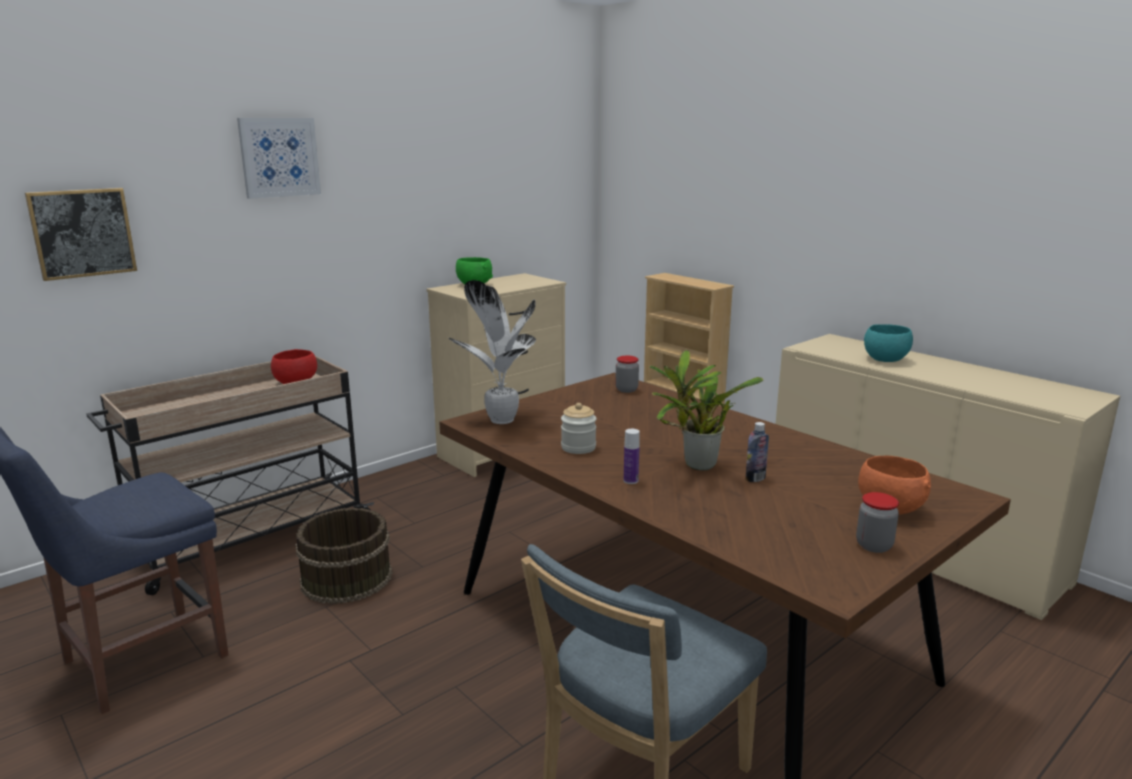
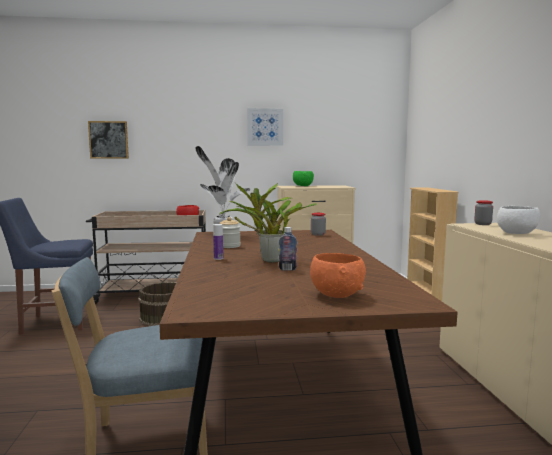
camera: 35 degrees right, 10 degrees down
picture [237,118,321,199] -> picture moved to [247,108,283,146]
jar [856,492,899,553] -> jar moved to [474,200,493,225]
turquoise bowl [864,324,913,362] -> white bowl [497,206,540,234]

